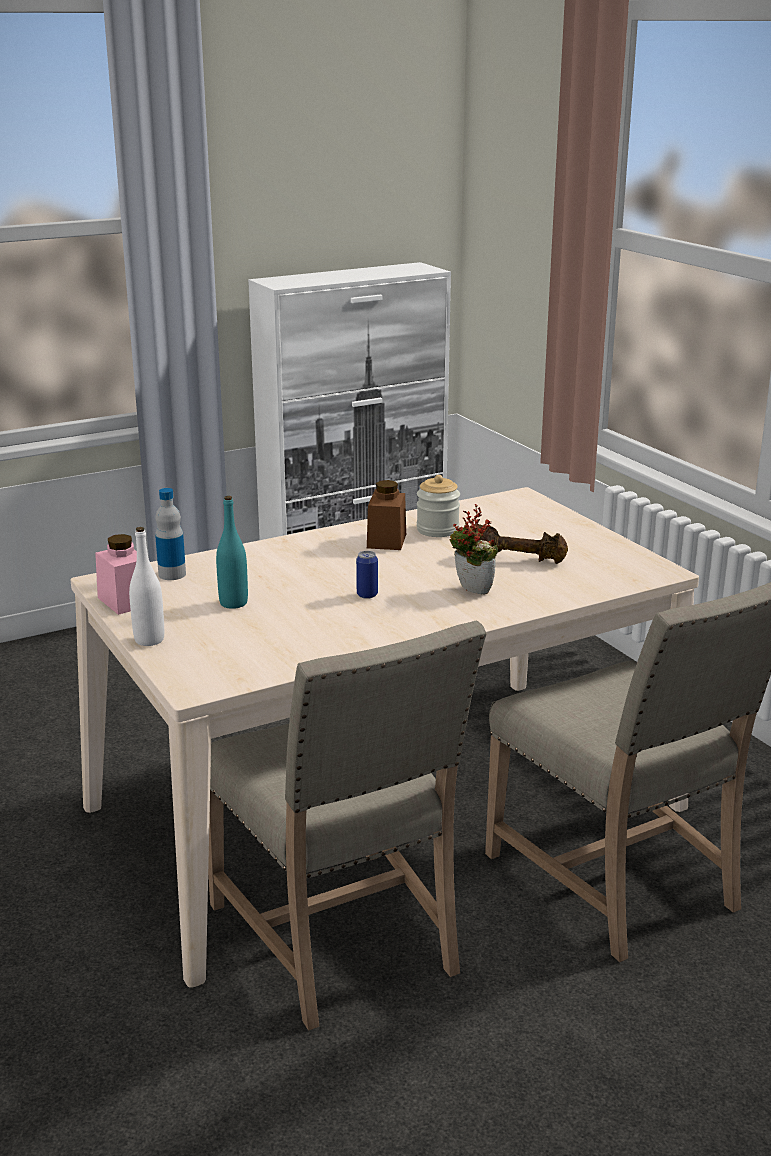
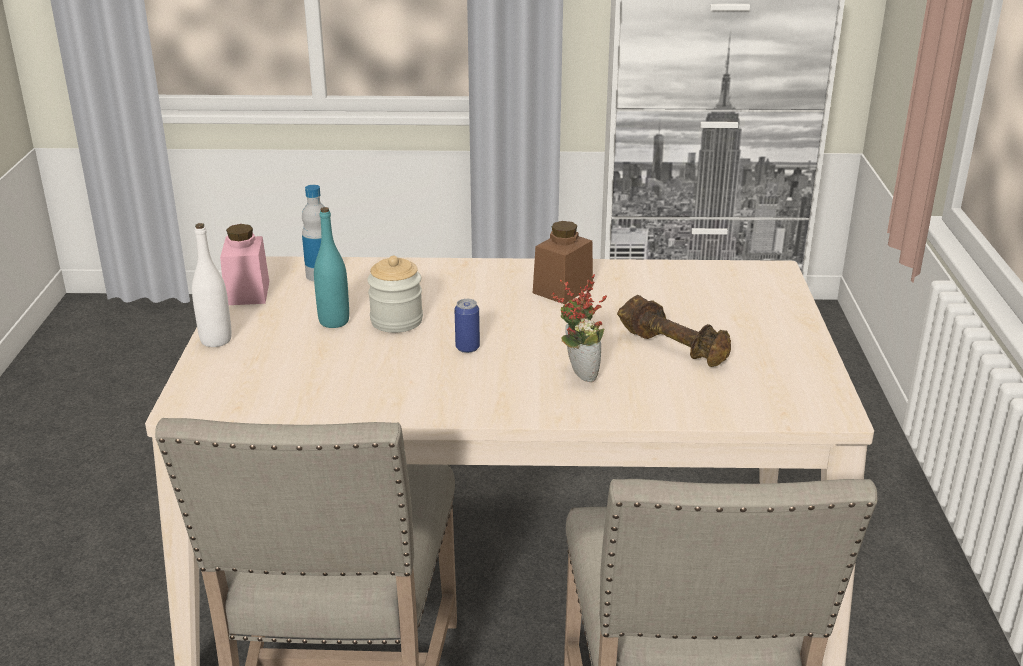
camera: 30 degrees right, 5 degrees up
jar [417,475,460,537] -> jar moved to [367,256,423,333]

